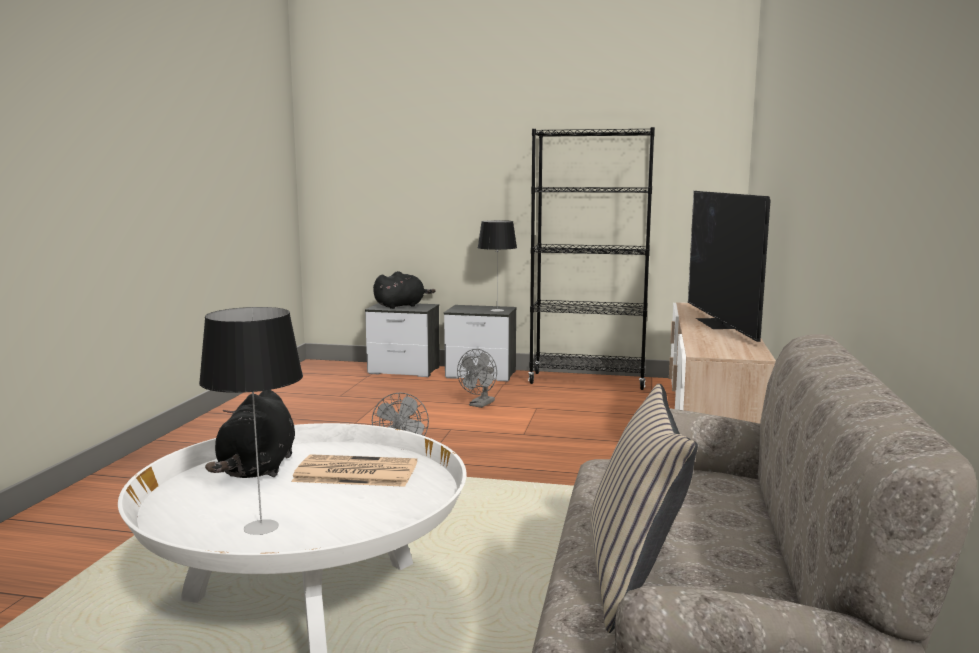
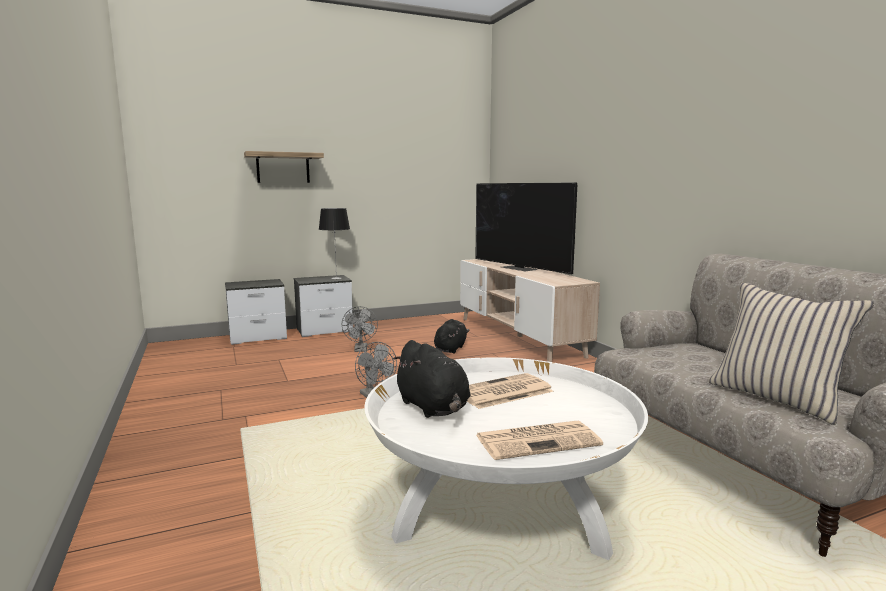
camera: 35 degrees left, 0 degrees up
table lamp [199,307,303,535] -> newspaper [476,421,603,460]
black plush toy [373,271,436,309] -> black plush toy moved to [434,319,470,354]
black bookcase [528,127,655,390] -> none
none -> shelf [244,151,324,183]

